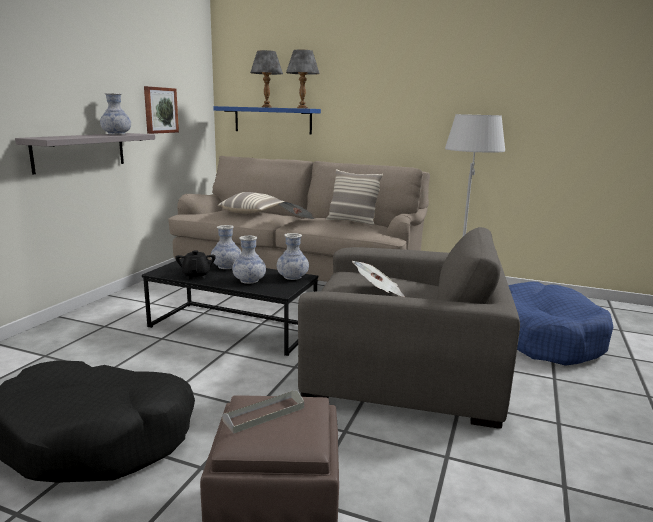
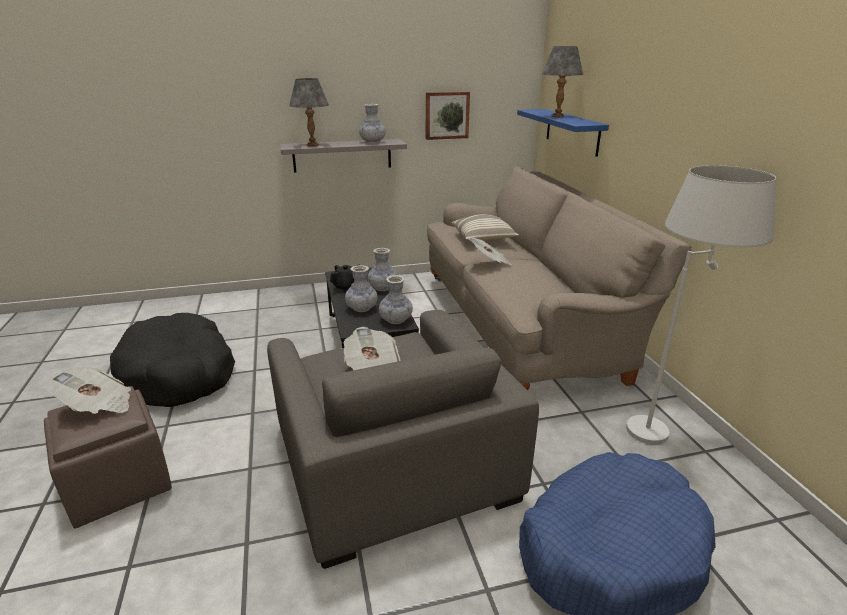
camera: 55 degrees right, 10 degrees up
grey tray [222,390,304,434] -> newspaper [51,368,131,414]
grey table lamp [286,49,320,108] -> grey table lamp moved to [289,78,329,146]
pillow [326,169,383,225] -> none

